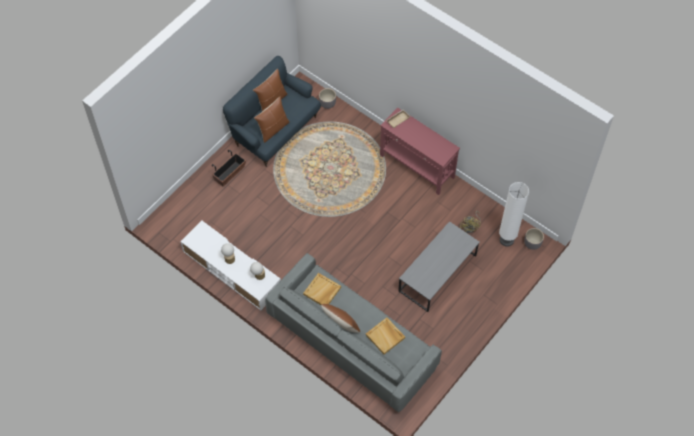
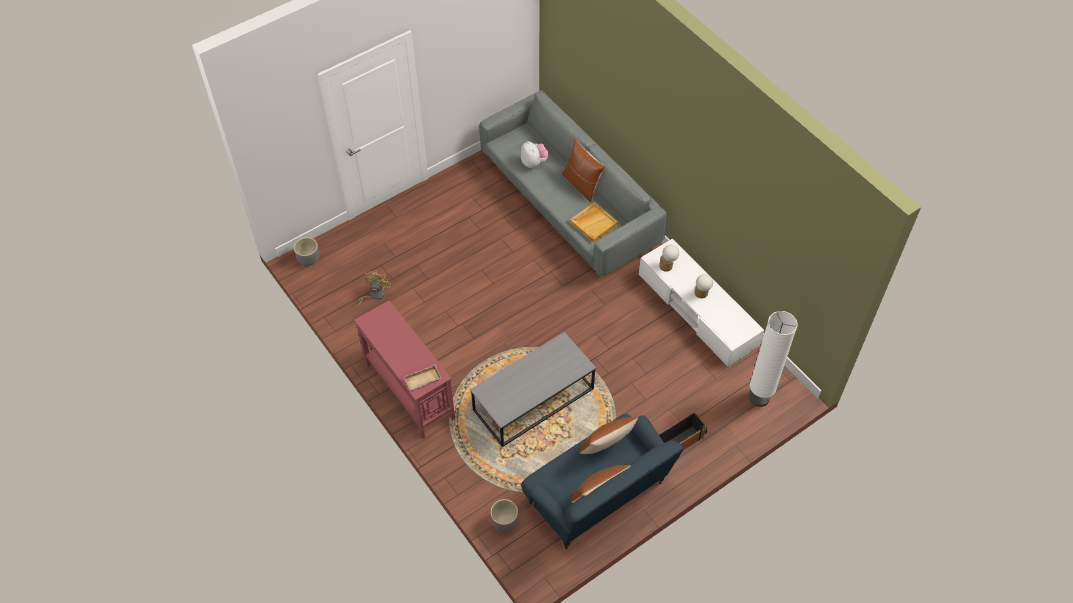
camera: 165 degrees left, 5 degrees down
beige tray [366,317,405,354] -> plush toy [520,141,549,168]
grey coffee table [398,221,480,312] -> grey coffee table moved to [470,332,596,447]
white floor lamp [499,182,529,247] -> white floor lamp moved to [749,311,798,407]

